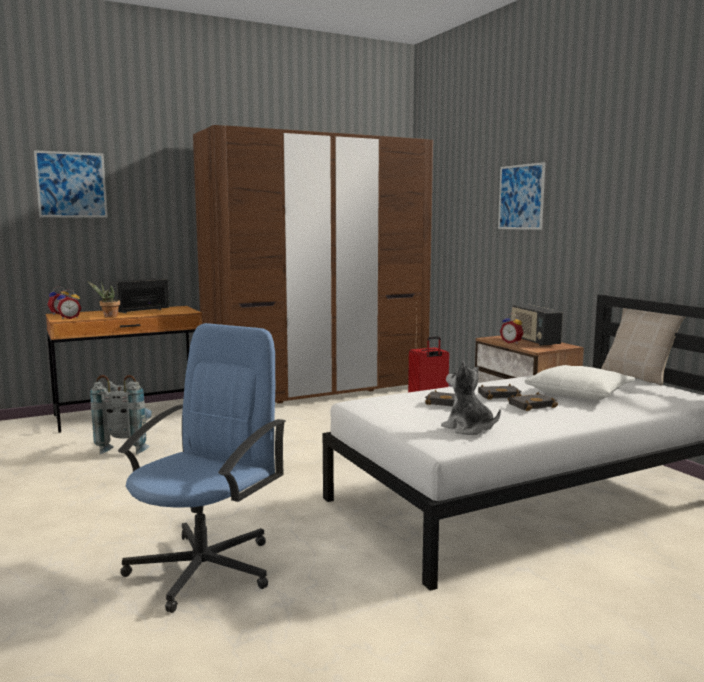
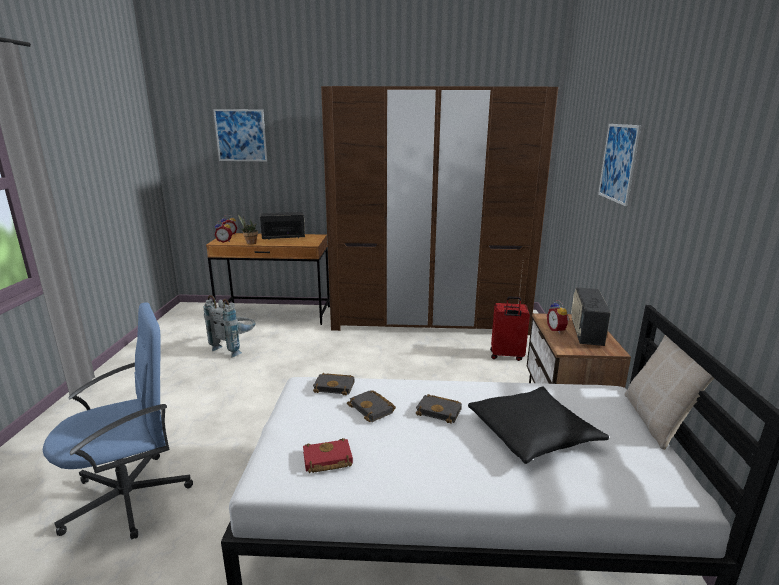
camera: 30 degrees right, 10 degrees up
plush toy [441,361,501,435] -> red book [303,438,353,473]
black book [508,392,558,411] -> black book moved to [313,373,354,396]
white pillow [525,365,635,400] -> black pillow [468,387,609,464]

